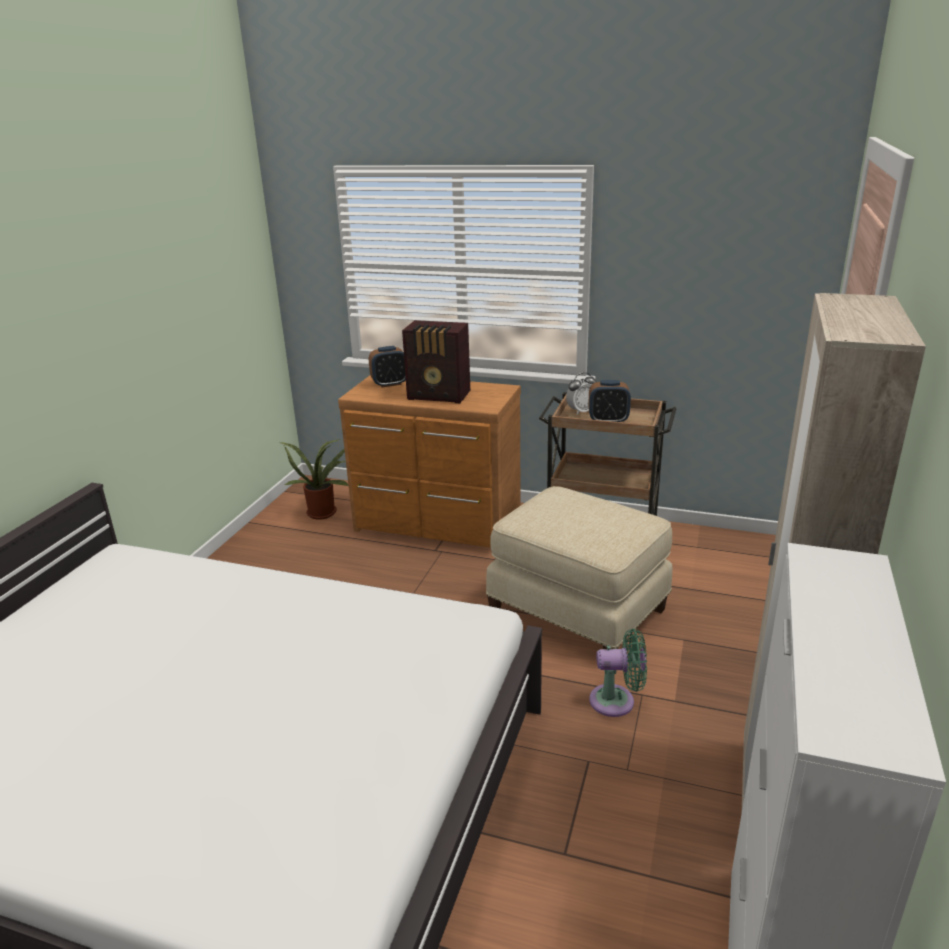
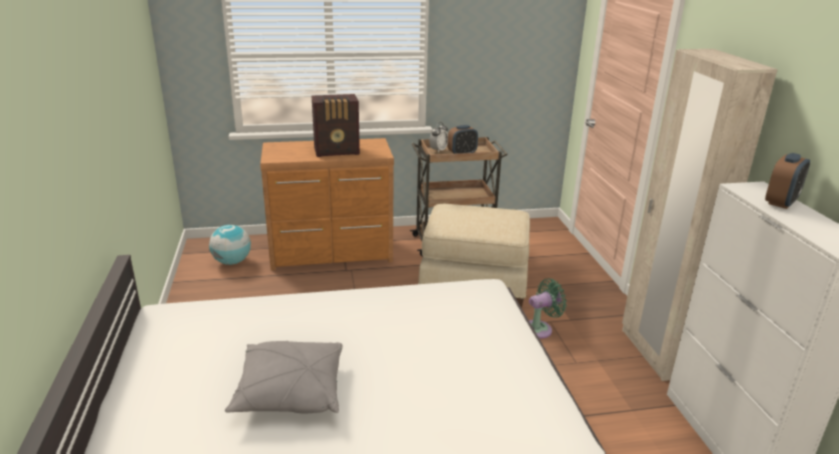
camera: 30 degrees left, 0 degrees up
potted plant [278,439,349,520] -> globe [209,225,251,265]
alarm clock [369,346,406,387] -> alarm clock moved to [765,153,810,209]
none -> grey pillow [225,341,343,413]

